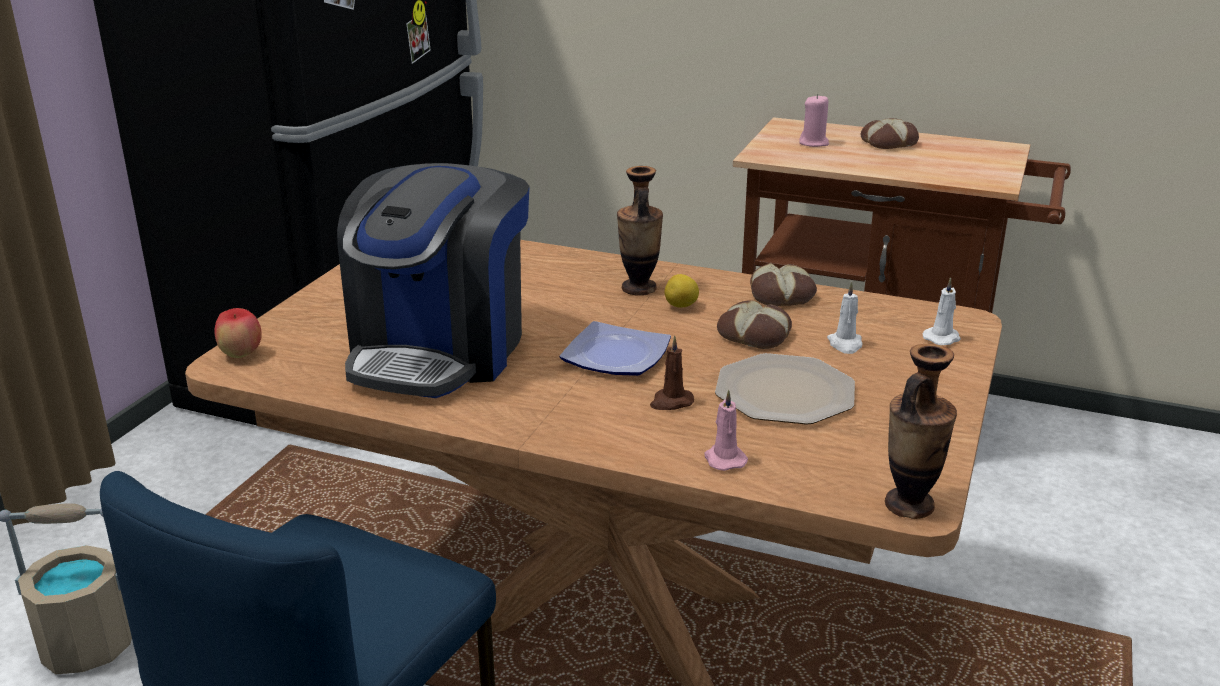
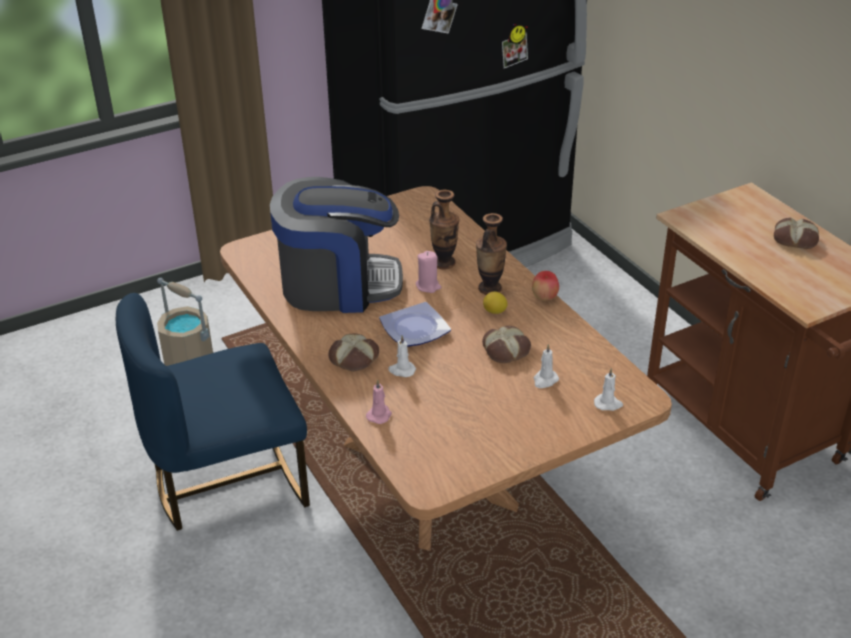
camera: 40 degrees right, 10 degrees up
apple [215,308,262,358] -> apple moved to [532,271,559,301]
coffee machine [337,163,530,398] -> coffee machine turned 150 degrees counterclockwise [270,177,403,313]
brown candle [650,335,694,410] -> white candle [388,335,416,377]
plate [715,353,855,425] -> none
bread [750,263,817,306] -> bread moved to [328,334,379,372]
pink candle [799,94,829,147] -> pink candle moved to [416,251,441,293]
vase [885,344,957,519] -> vase moved to [429,190,459,269]

